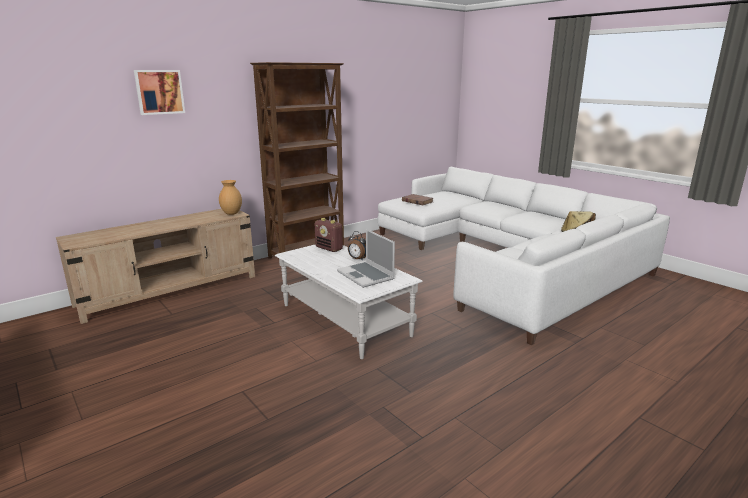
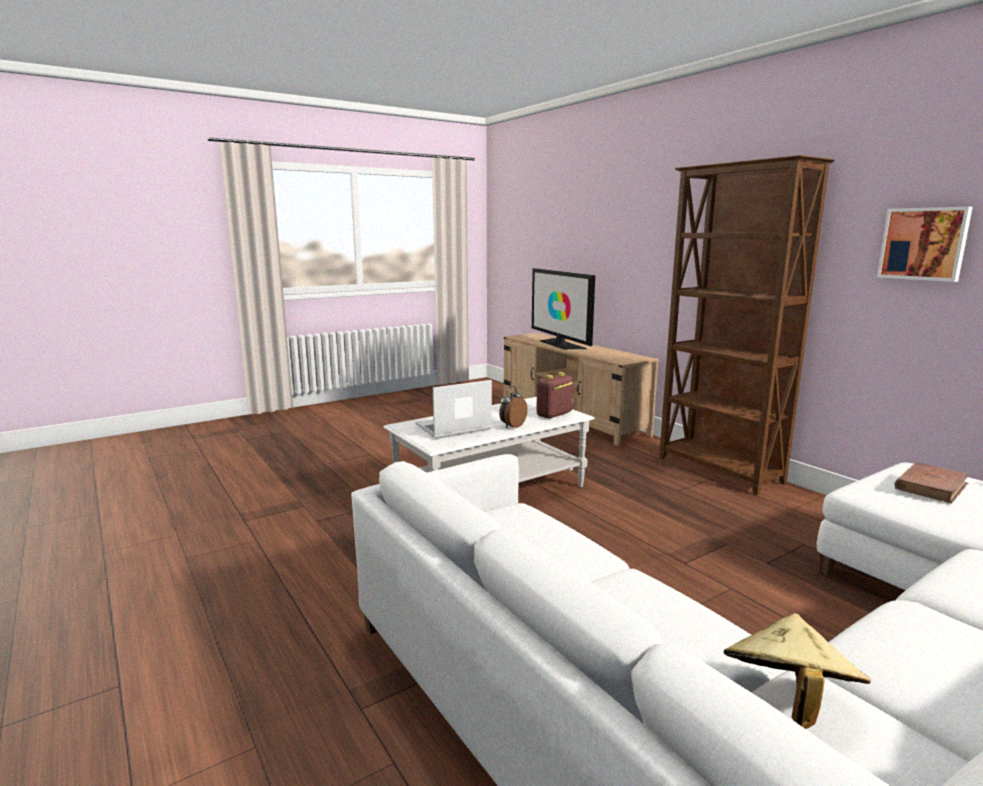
camera: 95 degrees right, 5 degrees down
picture [134,70,185,115] -> picture moved to [877,207,973,282]
brown vase [219,180,242,215] -> none
none -> television [532,268,595,349]

